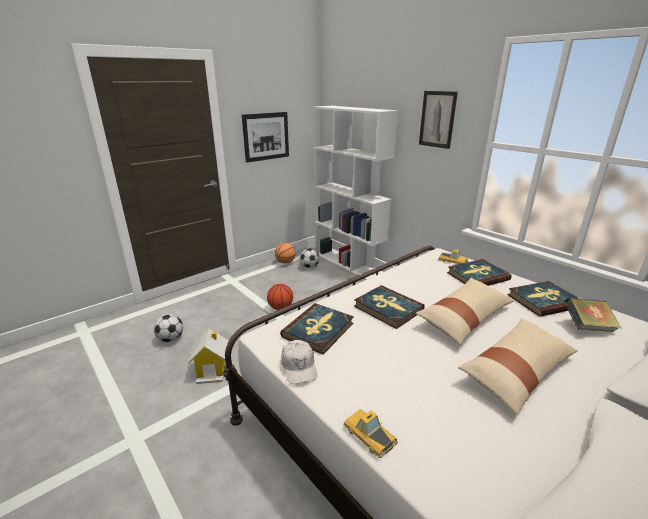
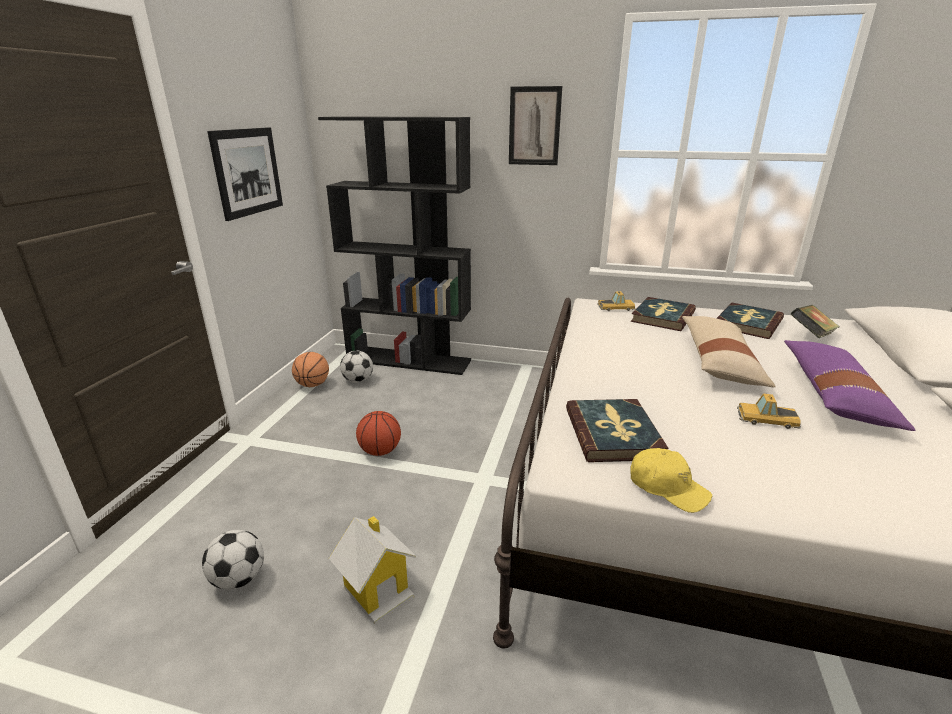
camera: 35 degrees left, 0 degrees up
white cap [281,340,317,384] -> yellow cap [630,448,712,513]
white bookcase [314,106,398,280] -> black bookcase [318,116,471,375]
toy car [343,409,398,458] -> toy car moved to [737,394,801,429]
book [354,285,425,329] -> none
beige pillow [458,318,577,415] -> purple pillow [784,340,916,431]

